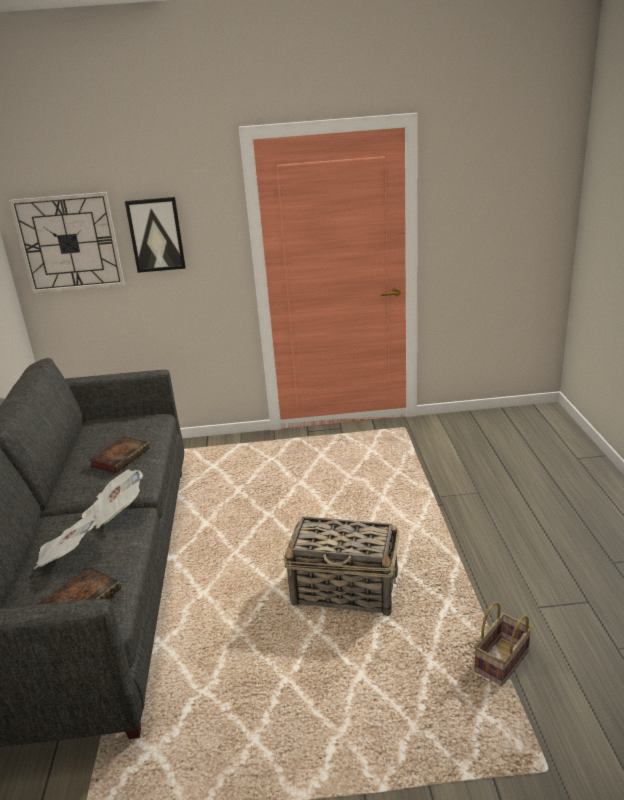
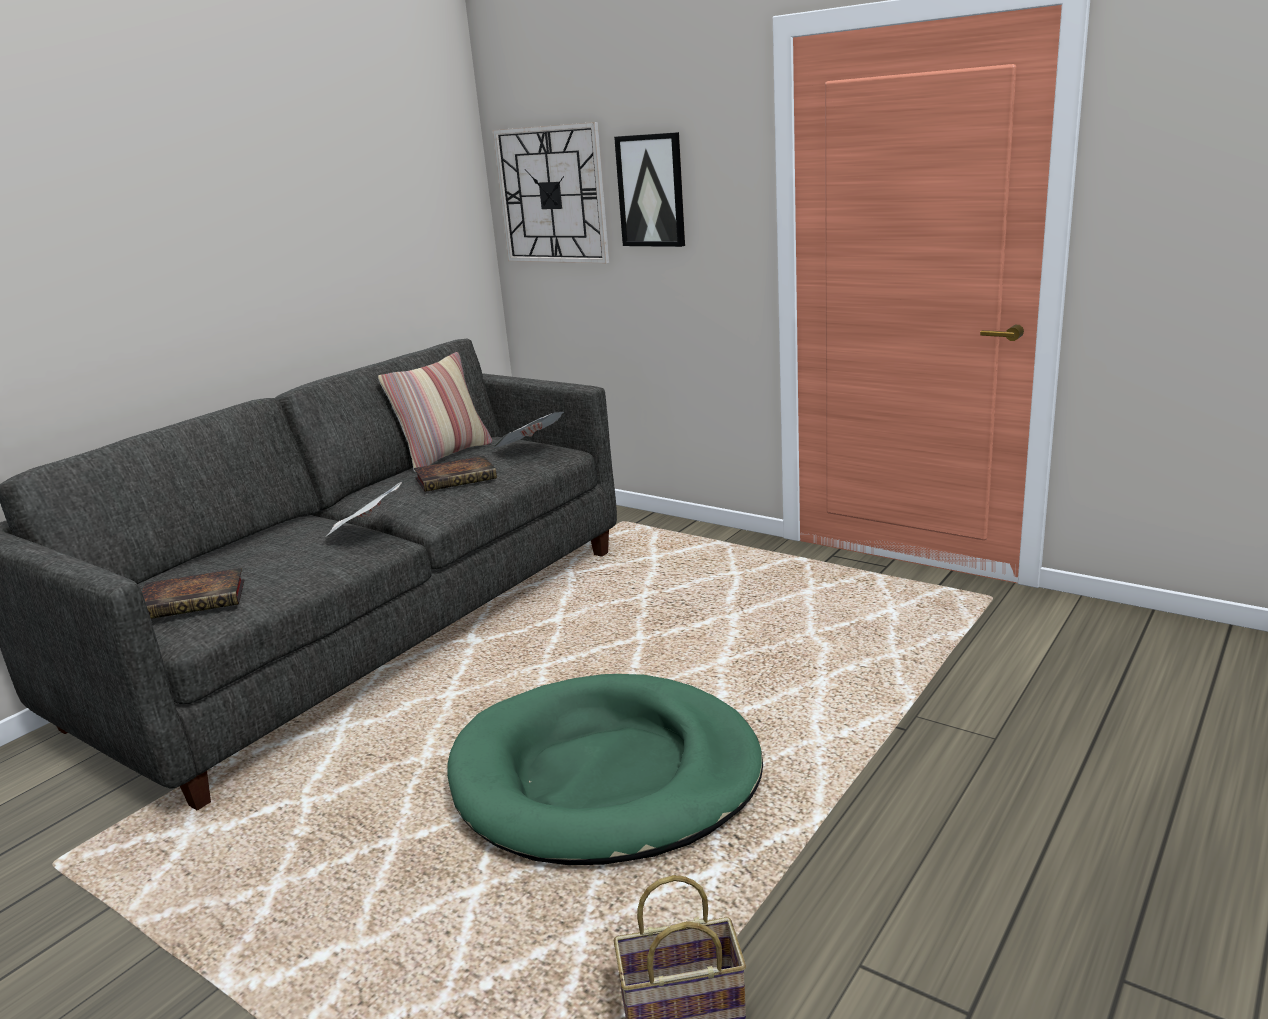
camera: 40 degrees right, 5 degrees down
newspaper [34,513,96,569] -> newspaper moved to [493,412,564,448]
basket [283,517,399,616] -> green dog bed [447,674,763,865]
none -> pillow [378,352,492,473]

